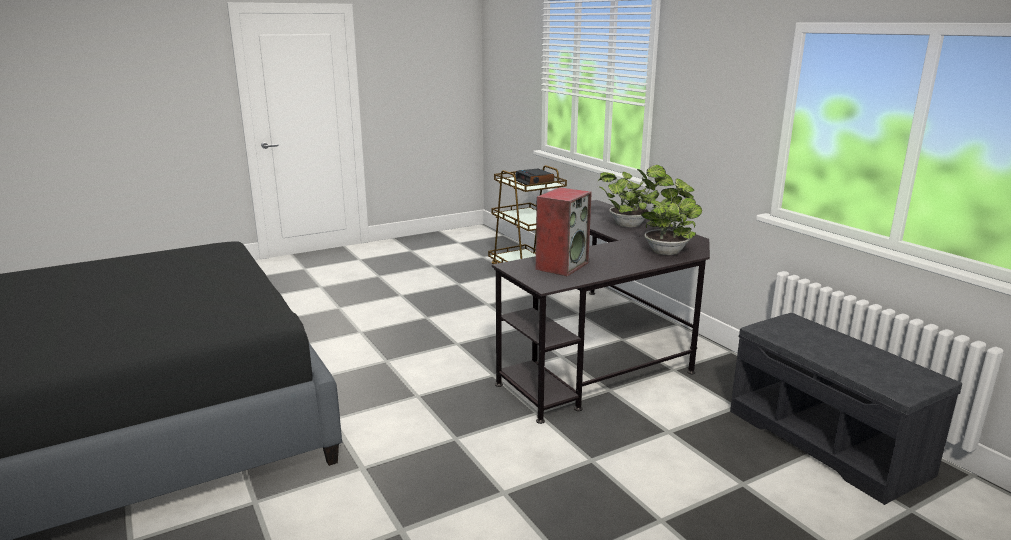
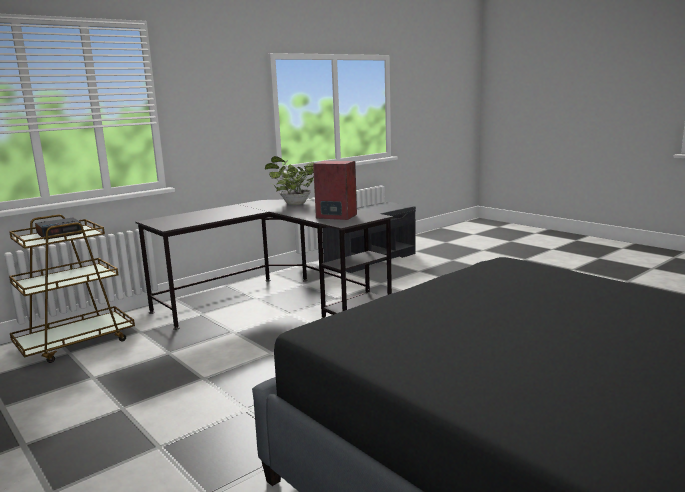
camera: 100 degrees left, 5 degrees down
potted plant [597,165,674,228] -> none

